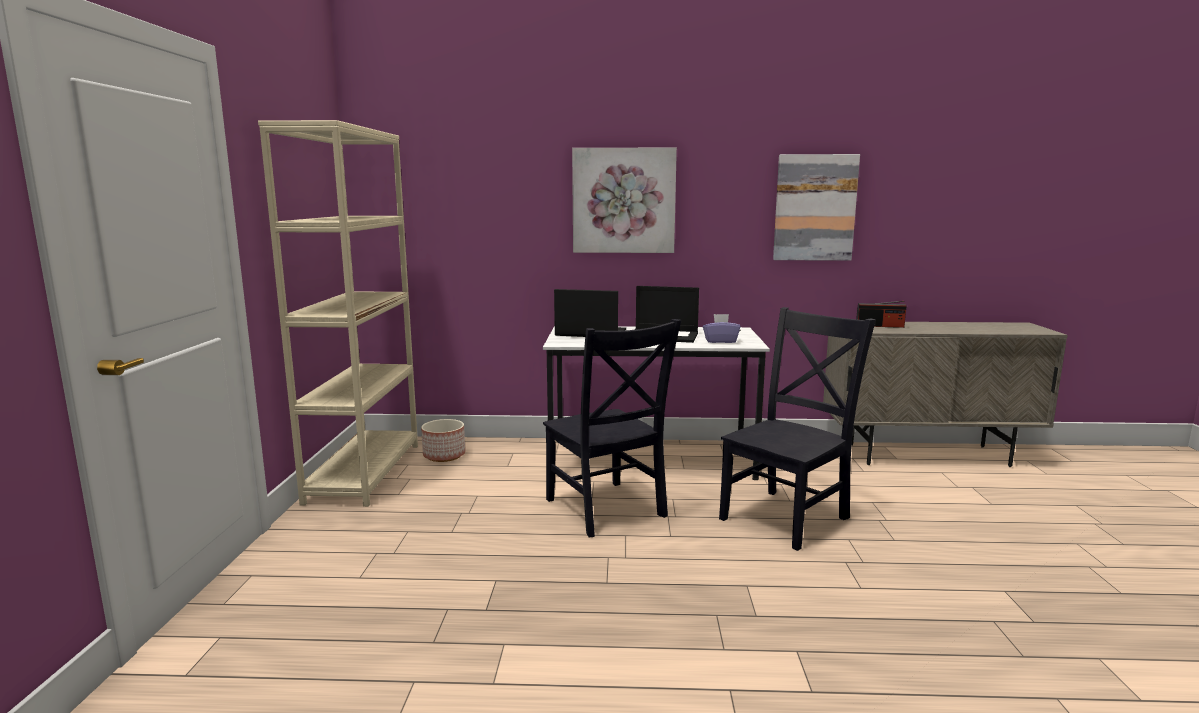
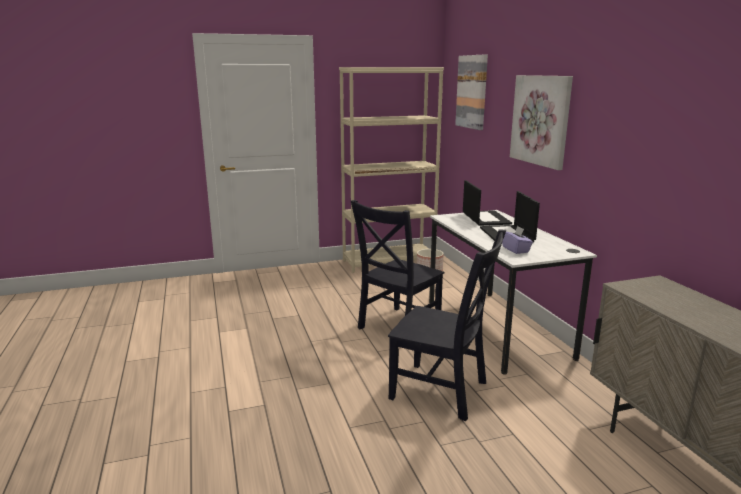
camera: 70 degrees right, 5 degrees up
picture [773,154,860,261] -> picture moved to [455,54,488,130]
radio [856,301,907,328] -> none

